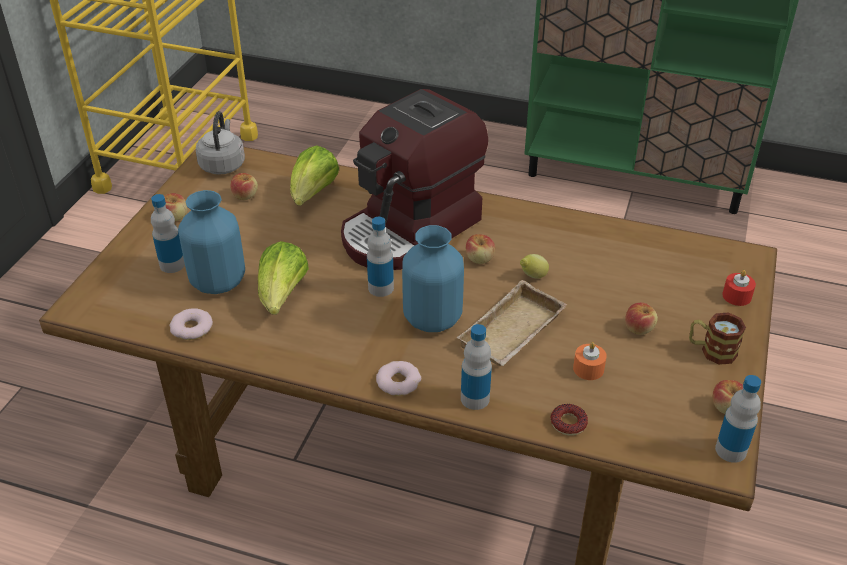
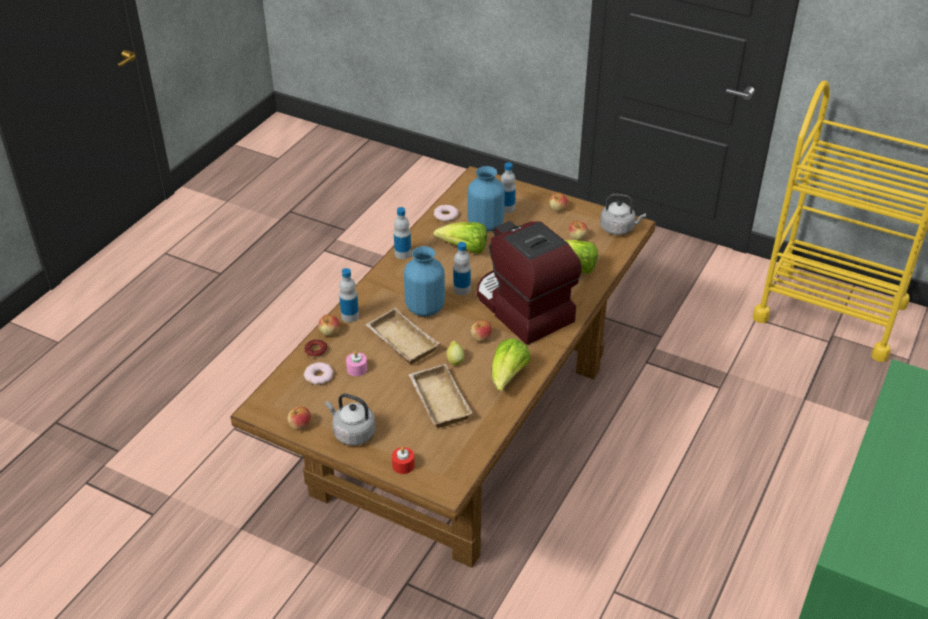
camera: 100 degrees right, 0 degrees up
donut [376,361,421,396] -> donut moved to [304,362,334,385]
orange candle [573,342,607,380] -> pink candle [346,351,367,376]
apple [625,303,658,335] -> apple moved to [318,314,340,336]
mug [689,312,746,365] -> grey kettle [325,393,376,445]
bottle [715,375,761,463] -> bottle moved to [394,207,411,259]
none -> beige tray [409,364,473,428]
none -> lettuce [491,338,530,391]

